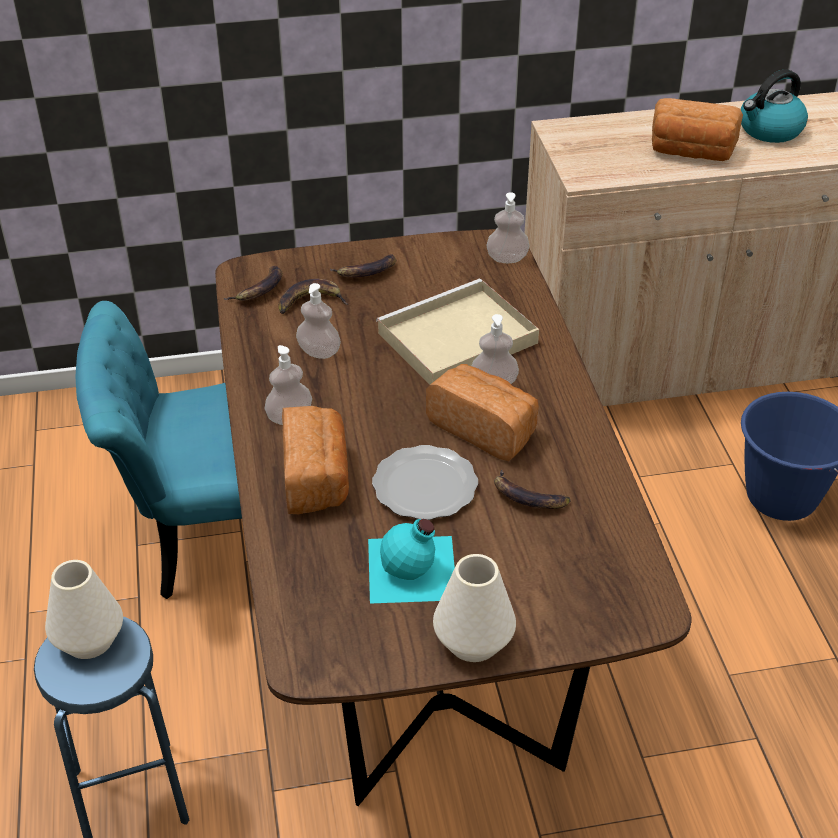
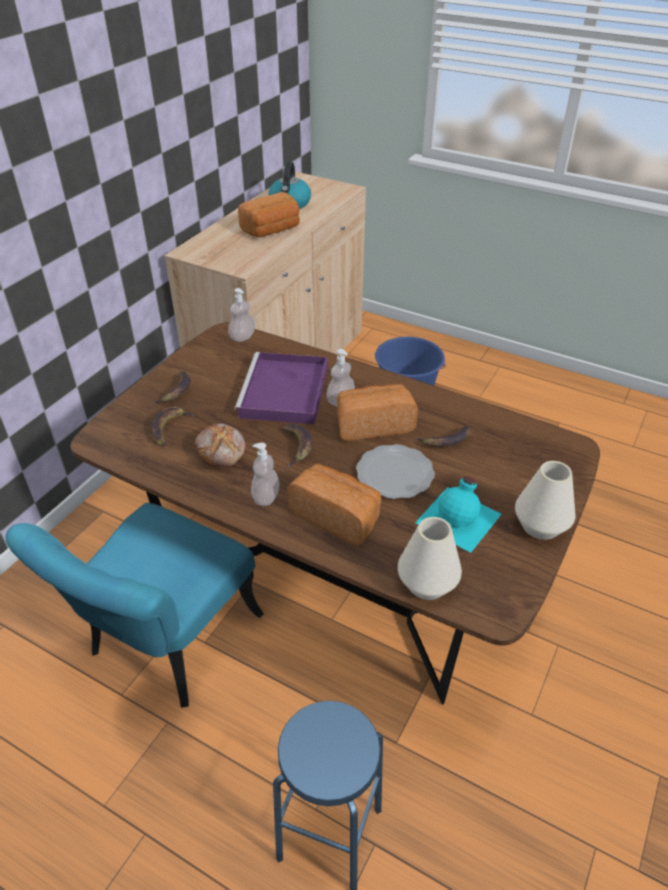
camera: 50 degrees left, 0 degrees up
white vase [45,560,123,659] -> white vase moved to [398,517,462,600]
banana [223,266,283,301] -> banana moved to [282,424,312,467]
soap dispenser [296,283,341,359] -> bread [195,424,246,468]
beige tray [376,279,539,384] -> purple tray [234,352,328,424]

